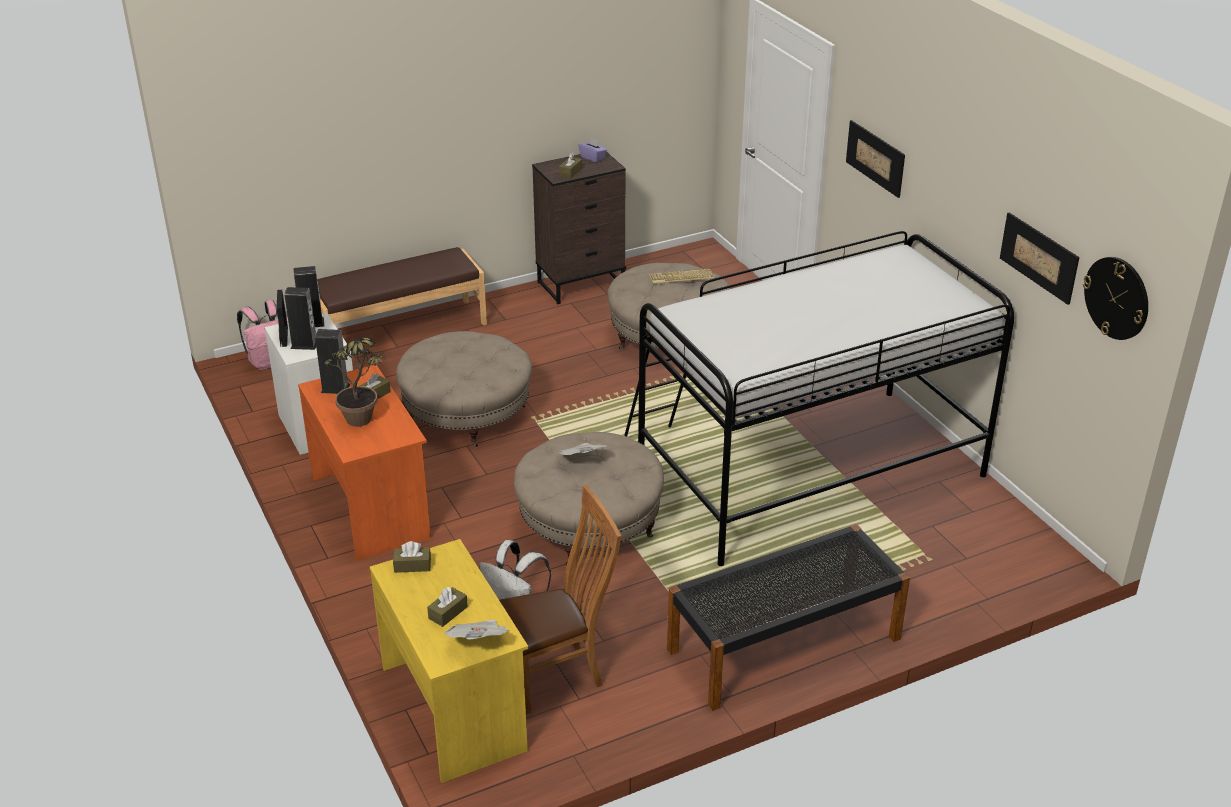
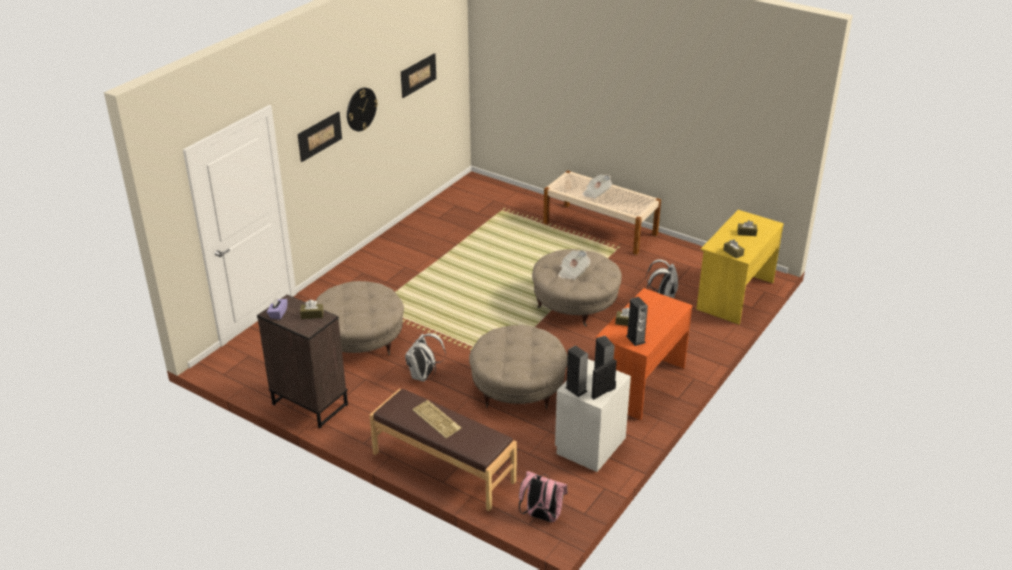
camera: 120 degrees left, 0 degrees up
potted plant [325,337,386,427] -> none
newspaper [444,619,509,640] -> newspaper moved to [582,174,612,199]
brown chair [499,485,621,714] -> none
black bed [624,231,1014,566] -> none
keyboard [649,269,715,285] -> keyboard moved to [413,400,461,438]
black bench [667,524,910,711] -> beige bench [543,170,661,255]
wall clock [1083,257,1148,340] -> wall clock moved to [347,88,378,131]
none -> white backpack [405,333,446,382]

